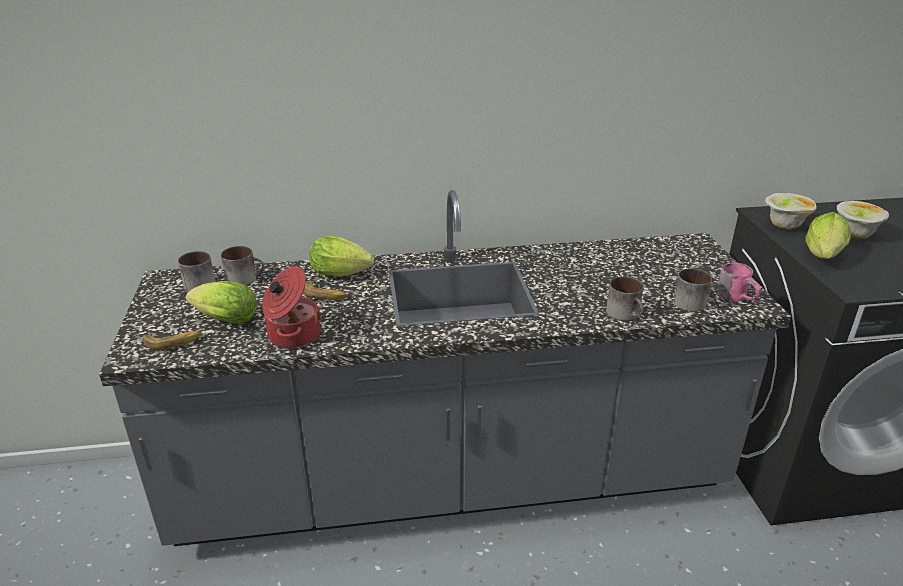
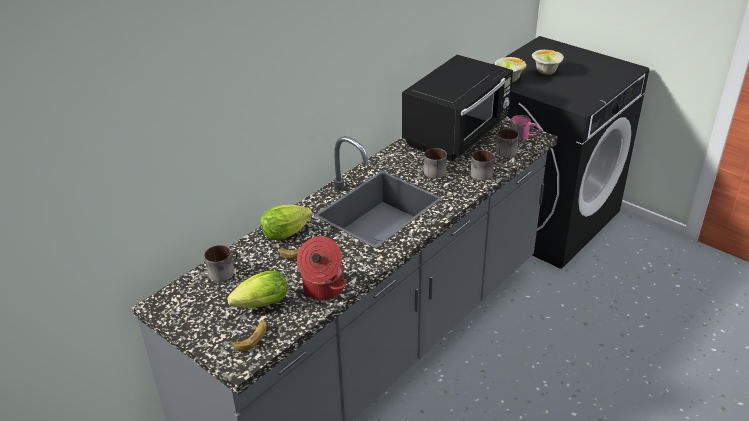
camera: 40 degrees left, 5 degrees up
mug [178,251,215,291] -> mug moved to [417,148,447,179]
lettuce [805,212,851,259] -> none
none -> black microwave [402,55,513,161]

